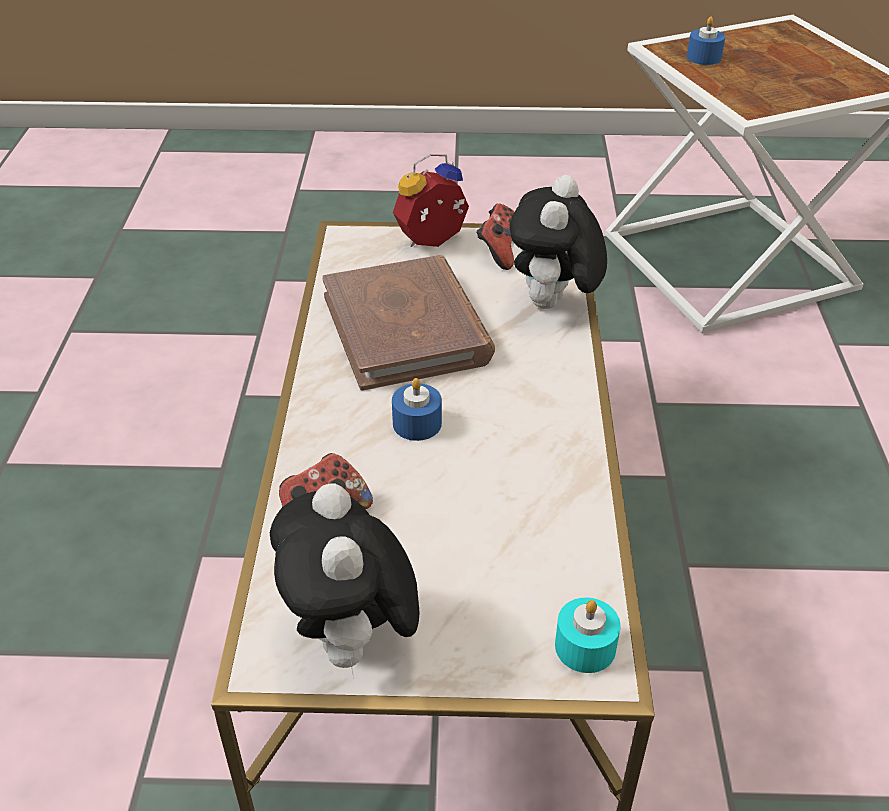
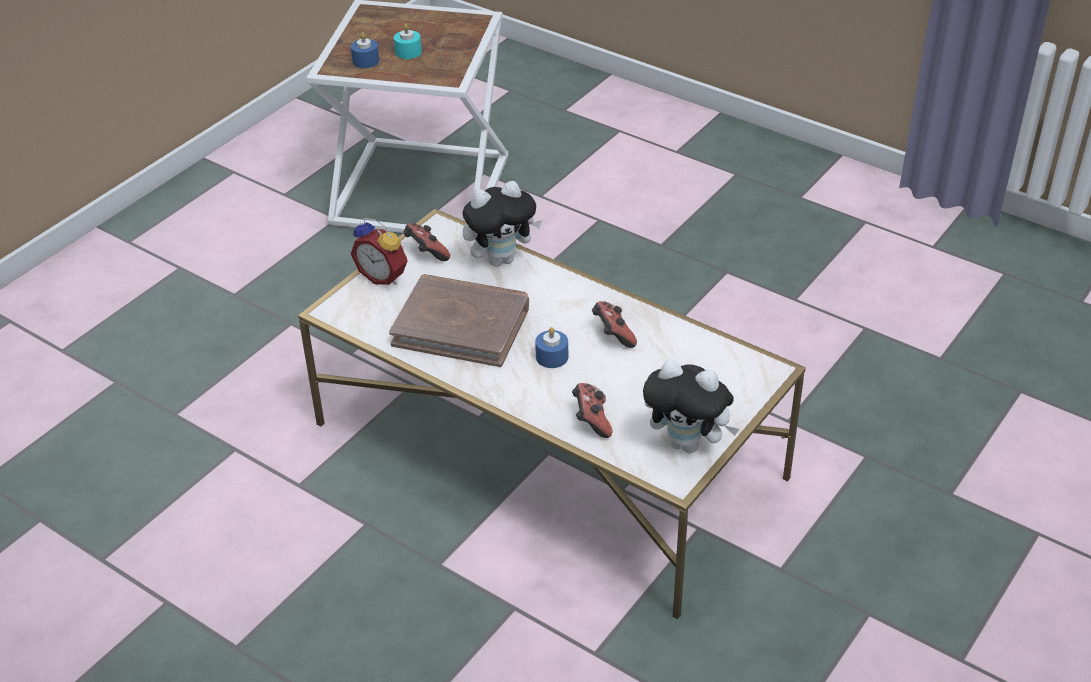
camera: 55 degrees left, 0 degrees up
alarm clock [393,154,469,247] -> alarm clock turned 60 degrees counterclockwise [351,218,408,285]
plush toy [510,175,607,309] -> plush toy turned 75 degrees counterclockwise [462,181,542,267]
turquoise candle [555,598,620,673] -> turquoise candle moved to [394,24,422,59]
none -> game controller [592,301,637,348]

